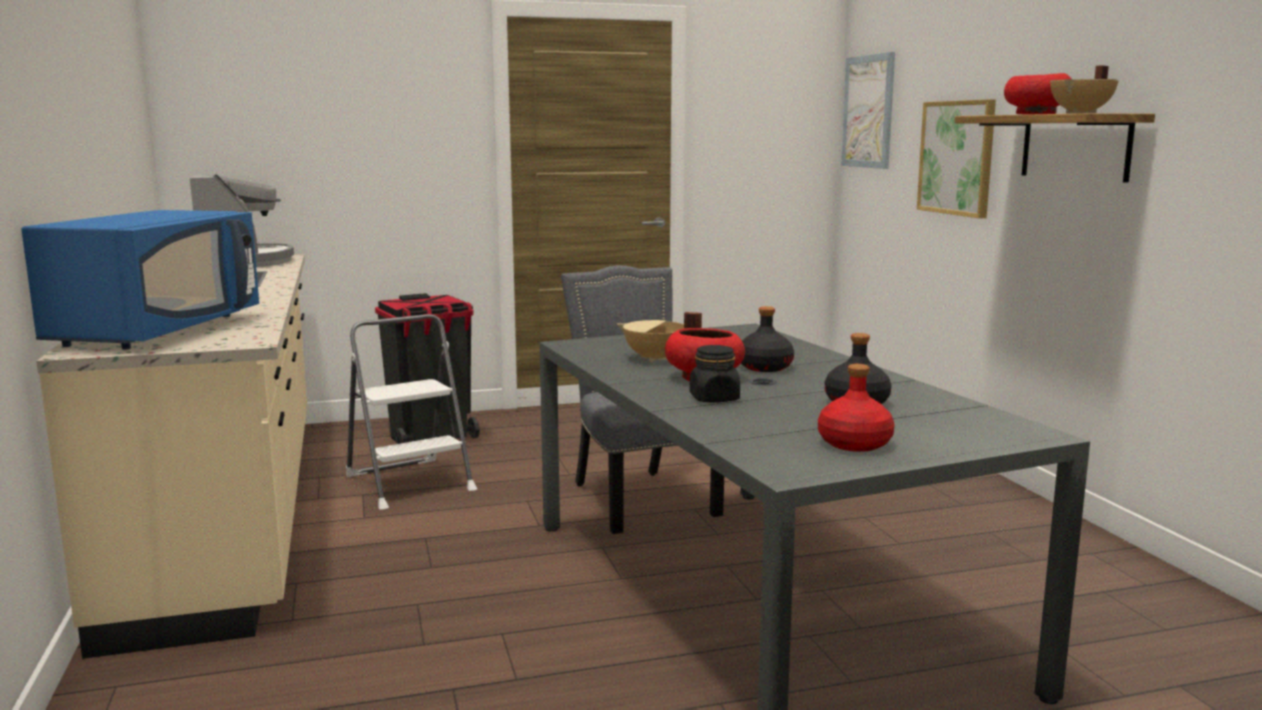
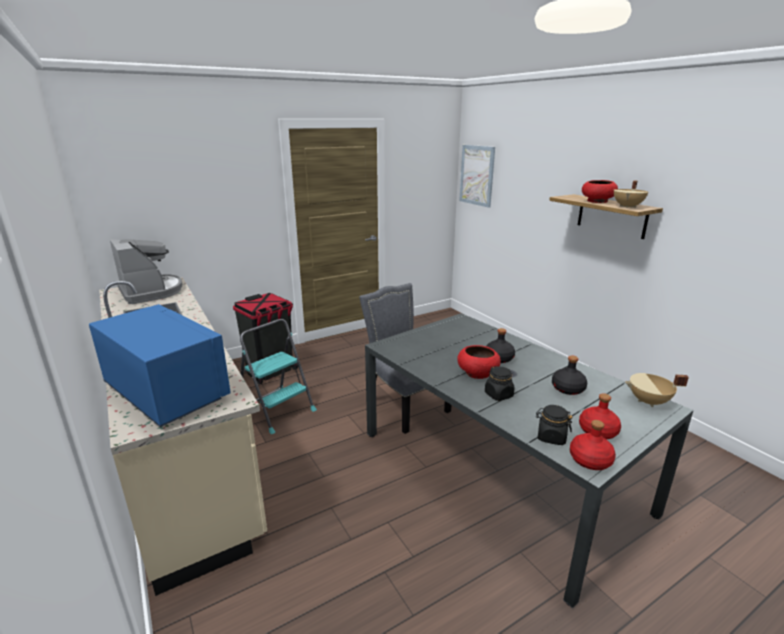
camera: 15 degrees left, 10 degrees up
blue microwave [21,210,259,350] -> blue microwave turned 45 degrees counterclockwise [89,304,231,427]
white step ladder [346,314,477,510] -> turquoise step ladder [240,319,317,434]
beige cooking pot [617,312,702,362] -> beige cooking pot moved to [625,373,689,407]
picture [917,99,996,218] -> none
none -> black jar [536,405,572,445]
none -> red bottle [570,420,616,470]

